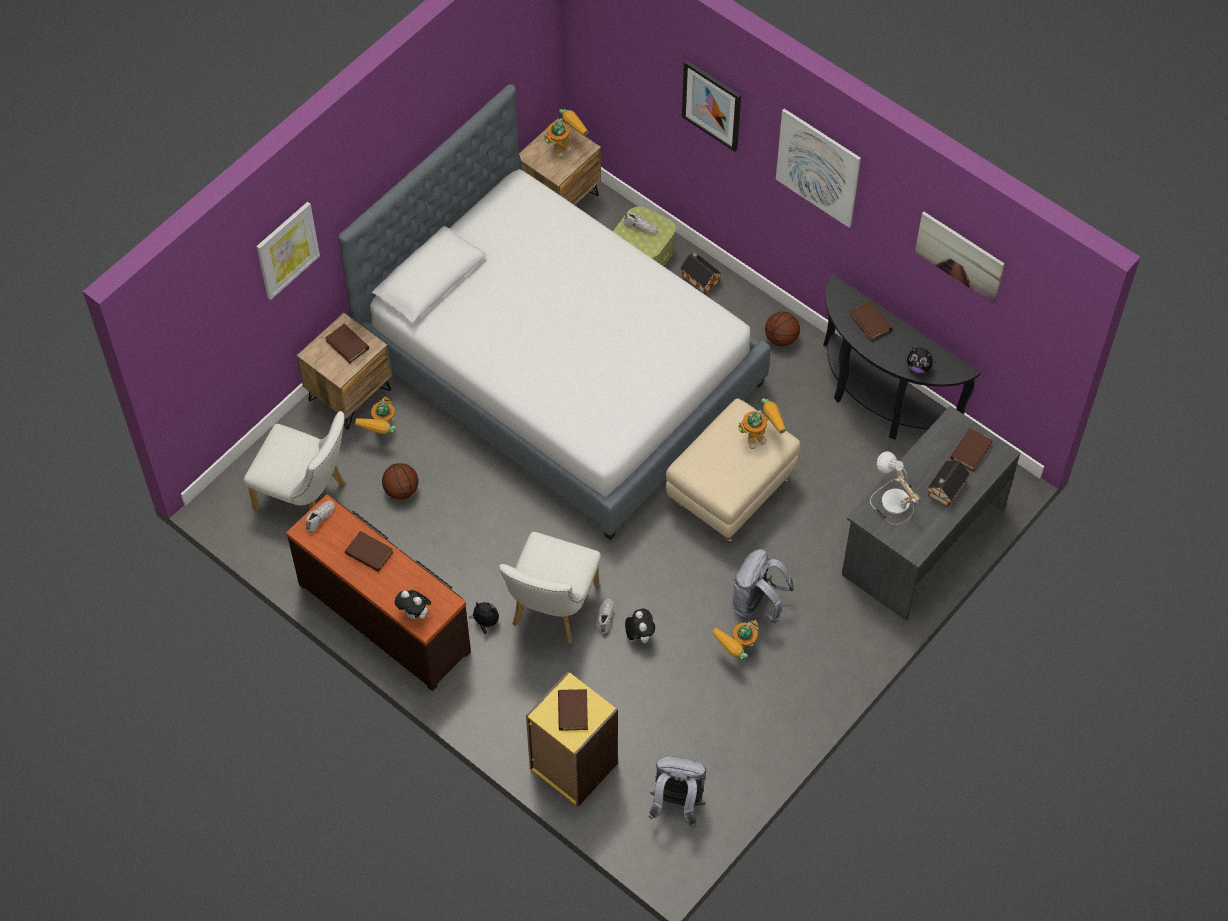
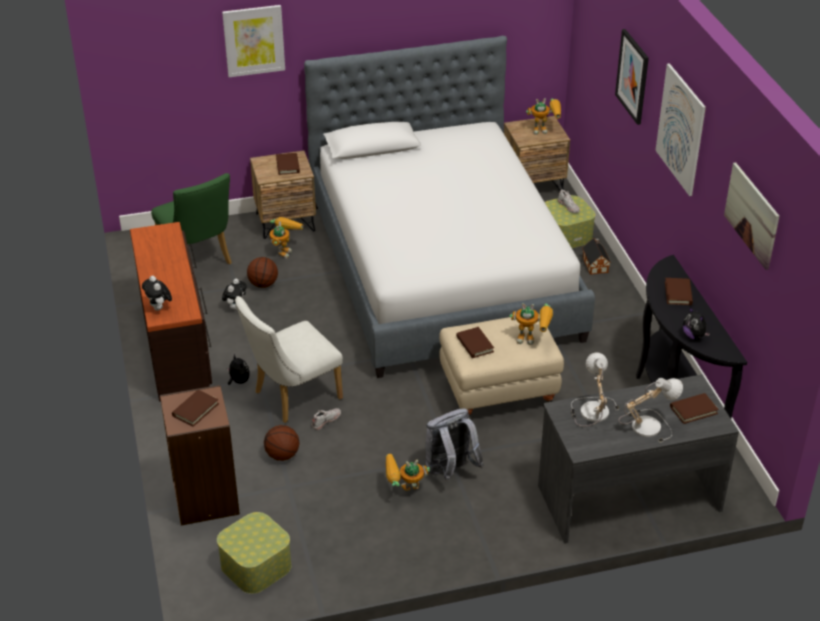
camera: 35 degrees right, 20 degrees down
white chair [244,411,345,511] -> green chair [151,173,232,264]
white shoe [305,501,335,532] -> none
brown book [345,531,393,572] -> brown book moved to [456,327,494,358]
toy robot [355,396,396,434] -> toy robot turned 150 degrees clockwise [270,217,303,259]
yellow bookcase [526,671,618,807] -> brown bookcase [160,385,240,526]
plush toy [625,608,655,643] -> plush toy moved to [222,279,247,310]
grey backpack [649,756,706,828] -> storage box [217,512,291,594]
basketball [765,312,800,346] -> basketball moved to [264,425,299,461]
toy house [928,460,970,507] -> table lamp [618,378,683,443]

